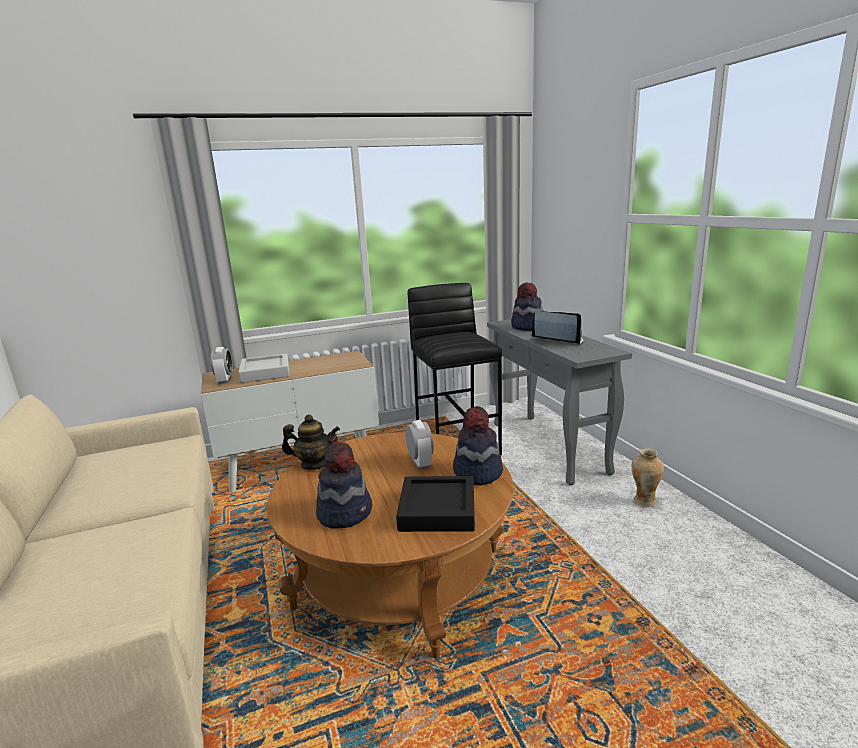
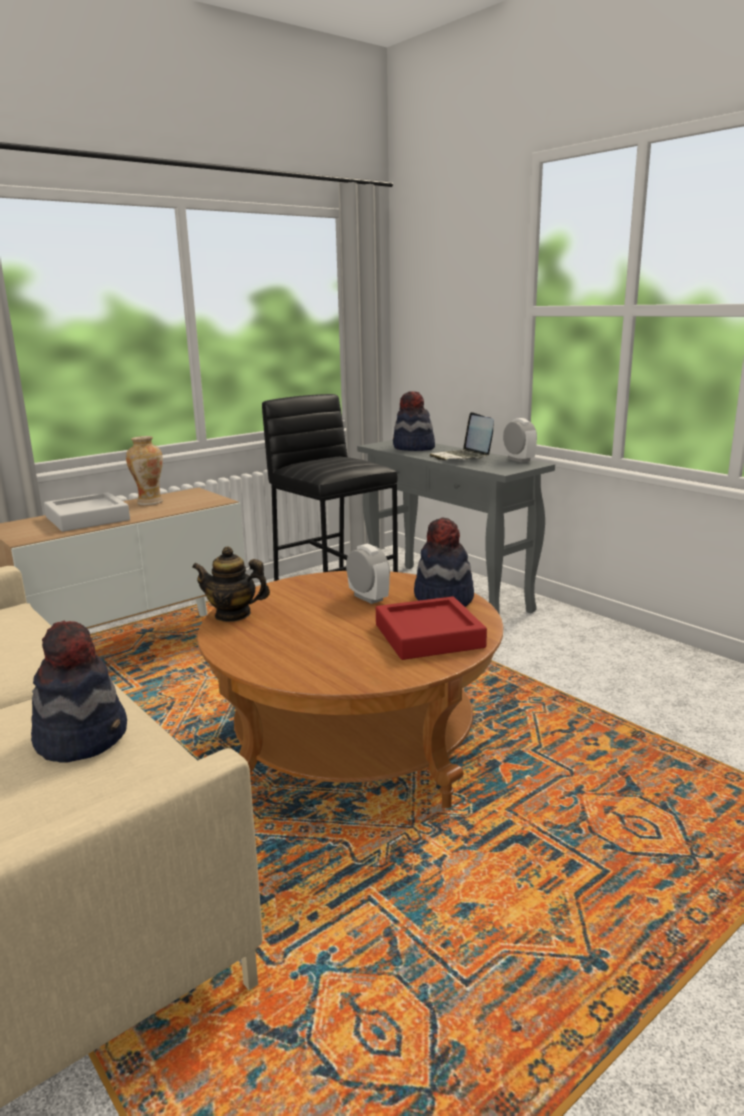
camera: 20 degrees left, 0 degrees up
alarm clock [211,347,233,384] -> alarm clock moved to [503,418,537,463]
teapot [282,414,340,470] -> teapot turned 150 degrees counterclockwise [192,547,270,622]
hat [316,441,372,529] -> hat moved to [31,621,127,763]
black tray [396,476,475,532] -> red tray [376,596,487,660]
laptop [532,311,584,345] -> laptop turned 120 degrees counterclockwise [430,412,494,461]
vase [631,448,664,507] -> vase moved to [126,436,163,506]

